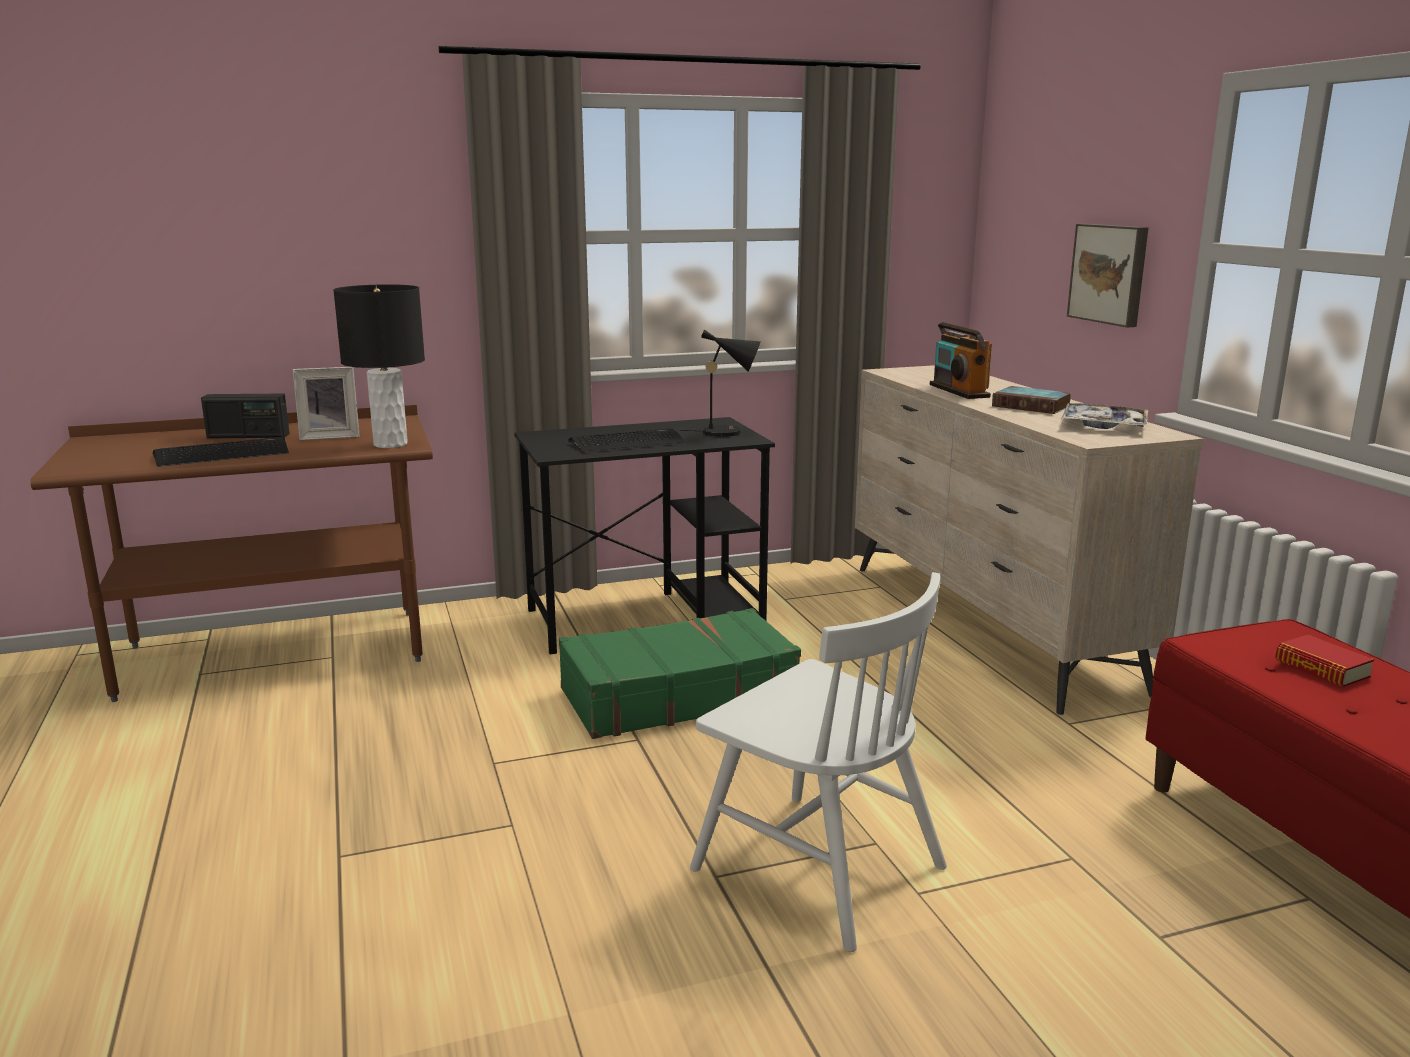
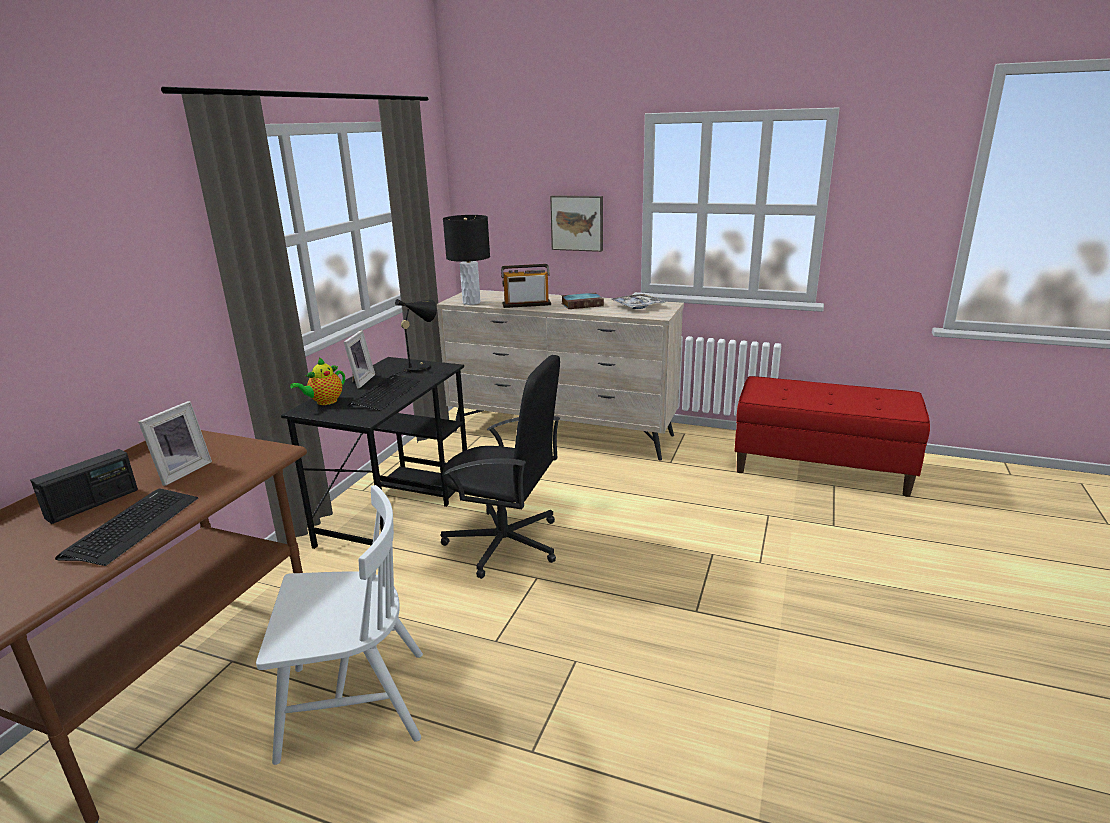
camera: 50 degrees left, 5 degrees up
black table lamp [333,284,425,448] -> black table lamp moved to [443,215,490,305]
green suitcase [559,608,801,739] -> black office chair [440,355,560,579]
white chair [690,572,947,952] -> white chair moved to [256,485,423,765]
radio [930,322,992,399] -> radio turned 150 degrees clockwise [501,264,551,308]
book [1275,635,1374,687] -> none
none -> teapot [290,358,345,405]
none -> picture frame [344,330,375,389]

